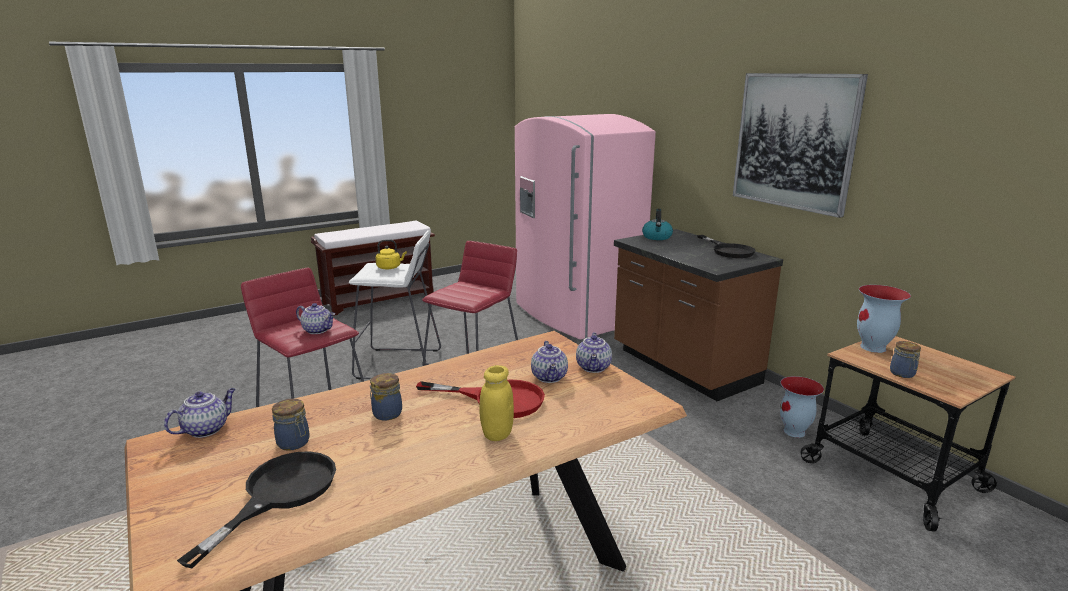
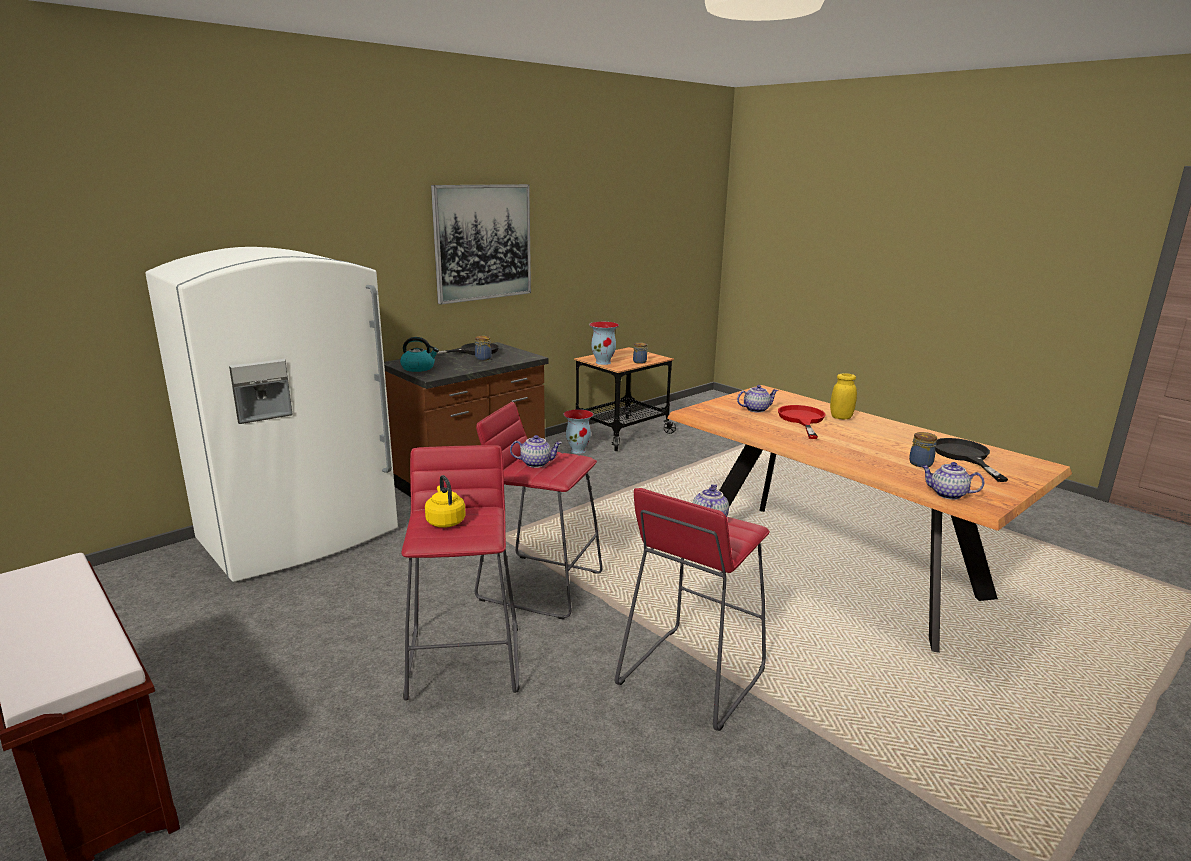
camera: 100 degrees left, 0 degrees up
black frying pan [177,451,336,568] -> black frying pan turned 75 degrees clockwise [935,438,1008,482]
white stool [349,230,441,379] -> red stool [401,445,519,701]
jar [369,373,402,421] -> jar moved to [475,336,491,360]
pink fridge [515,114,656,339] -> white fridge [145,247,398,582]
teapot [576,332,612,373] -> teapot moved to [510,435,562,468]

